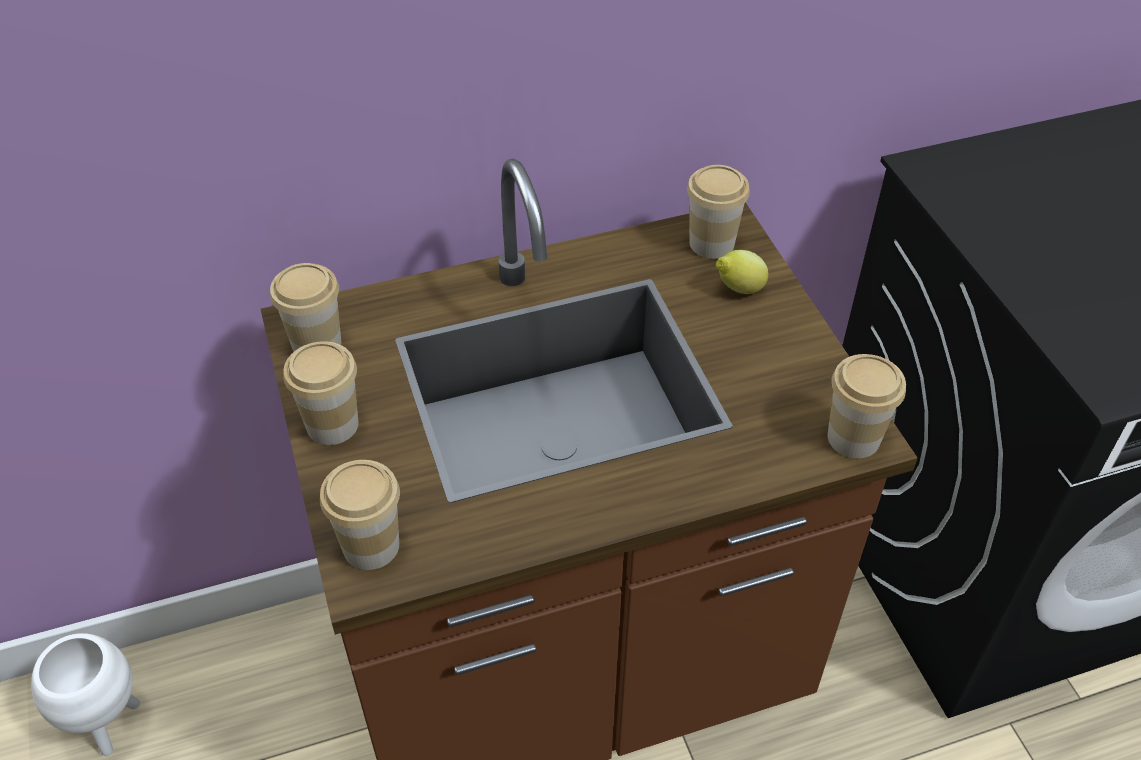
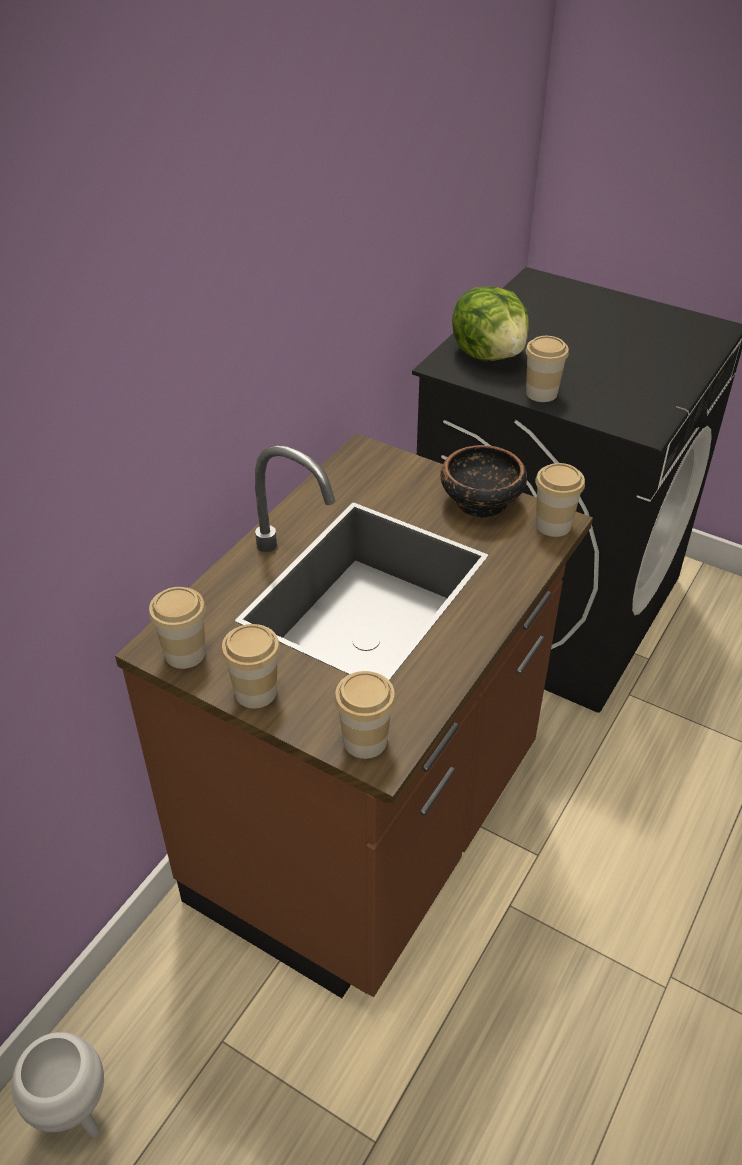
camera: 40 degrees left, 5 degrees down
cup [687,165,750,259] -> cup moved to [526,336,569,402]
lemon [716,250,768,294] -> none
none -> bowl [440,445,527,518]
none -> lettuce [452,287,529,361]

